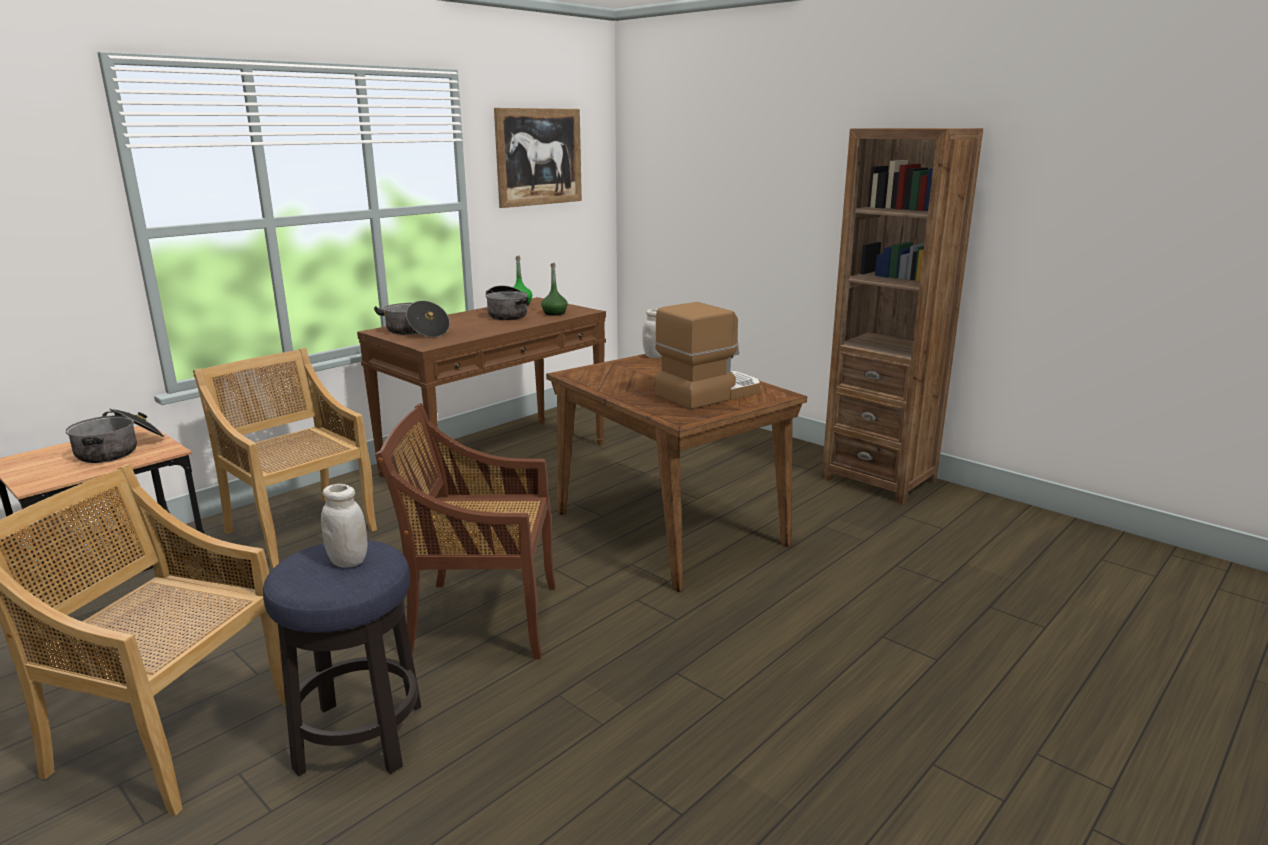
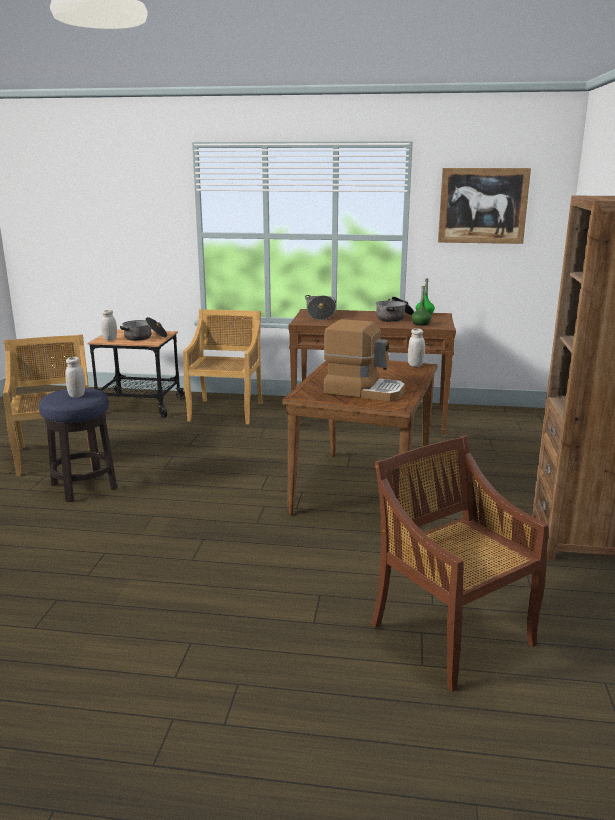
camera: 55 degrees right, 0 degrees up
brown chair [375,403,556,659] -> brown chair moved to [371,435,549,692]
none -> white jar [101,310,117,341]

